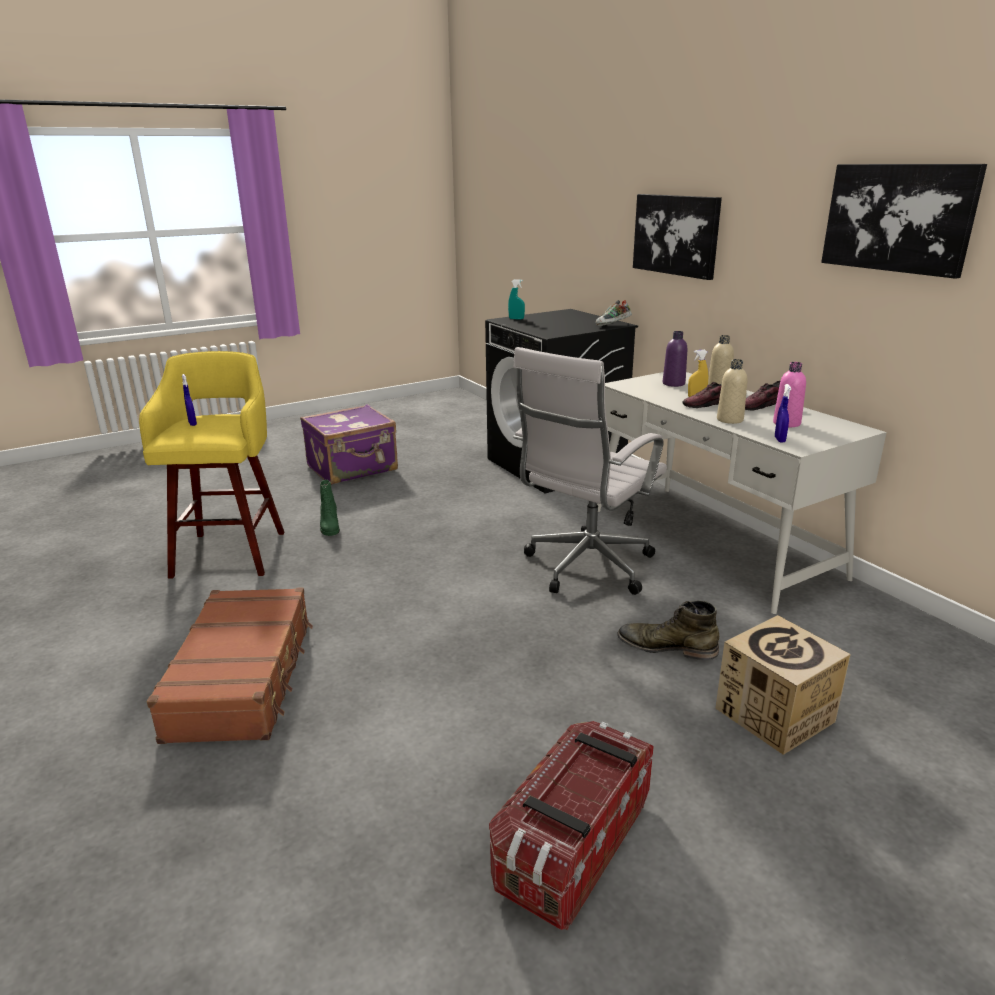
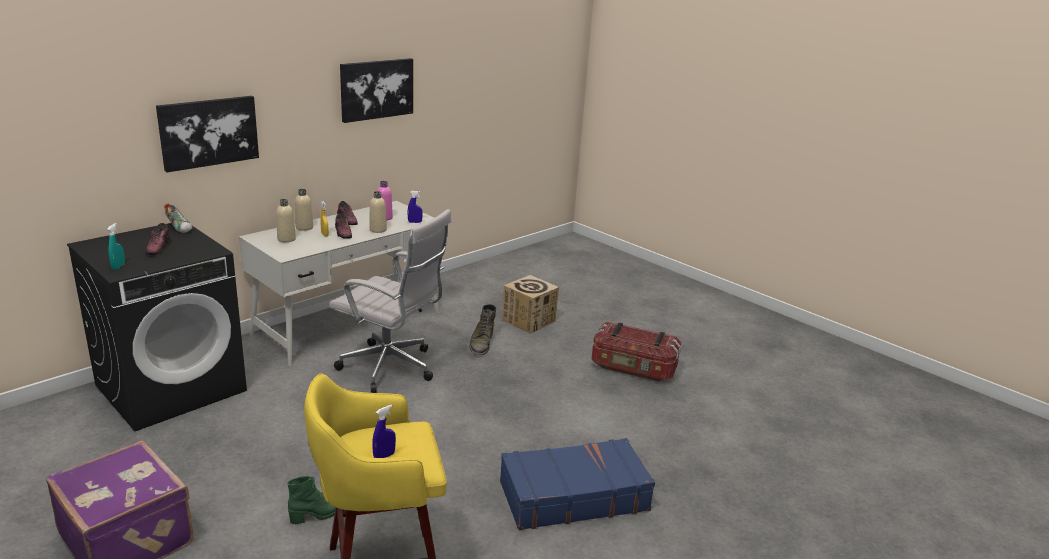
camera: 105 degrees left, 0 degrees up
brown suitcase [147,587,313,744] -> blue suitcase [500,438,655,530]
purple bottle [663,331,687,387] -> beige bottle [276,199,296,242]
none -> shoe [146,223,171,255]

